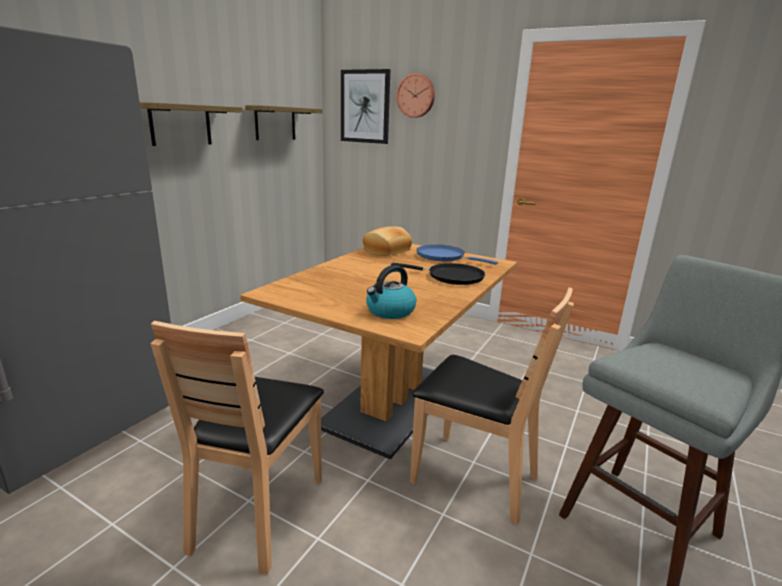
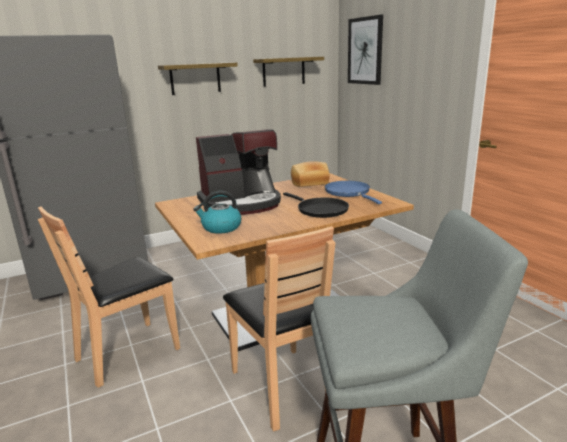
camera: 35 degrees right, 0 degrees up
wall clock [396,73,435,118] -> none
none -> coffee machine [196,129,281,215]

